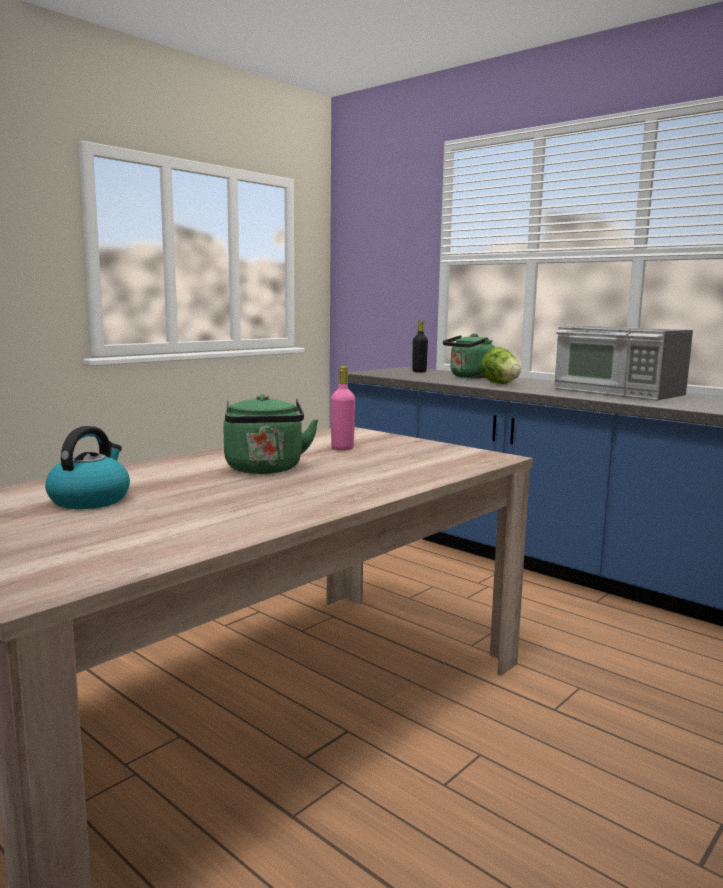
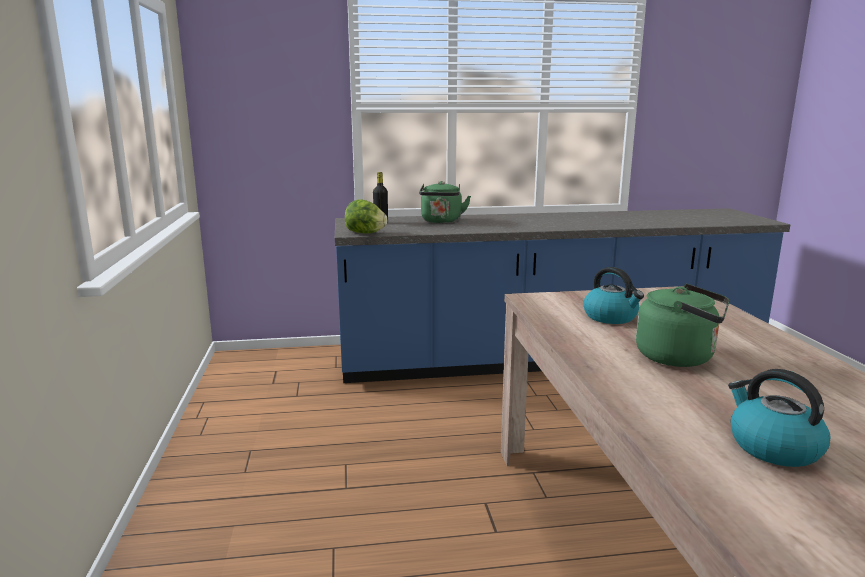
camera: 50 degrees left, 5 degrees up
pink bottle [331,366,355,450] -> kettle [584,267,644,324]
lettuce [480,347,521,384] -> lettuce moved to [345,200,387,233]
microwave [554,326,693,400] -> none

